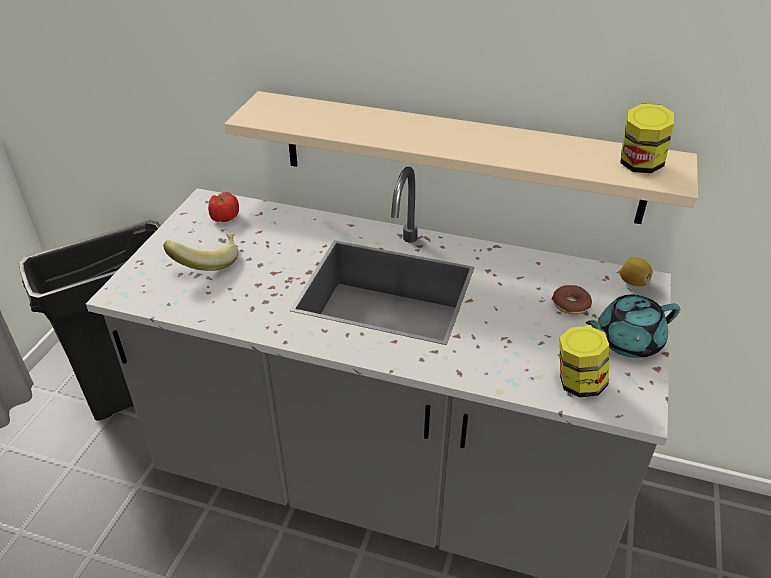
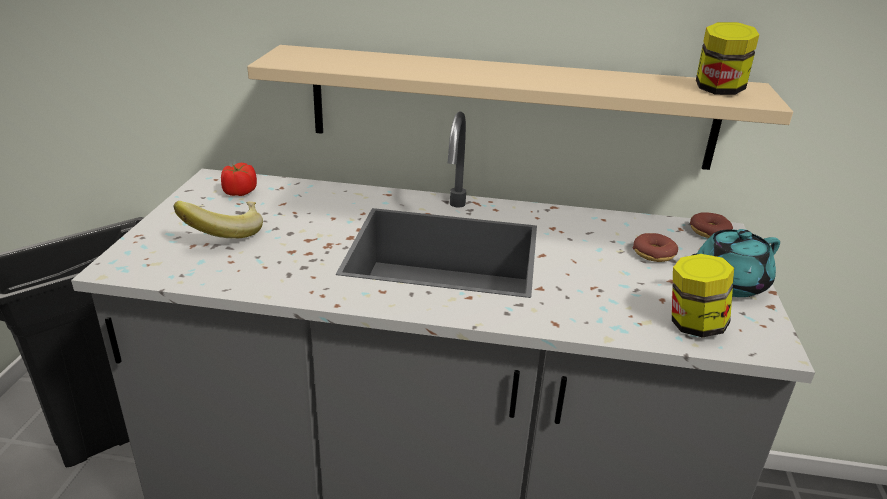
camera: 10 degrees left, 10 degrees down
lemon [619,257,653,287] -> donut [690,212,733,238]

